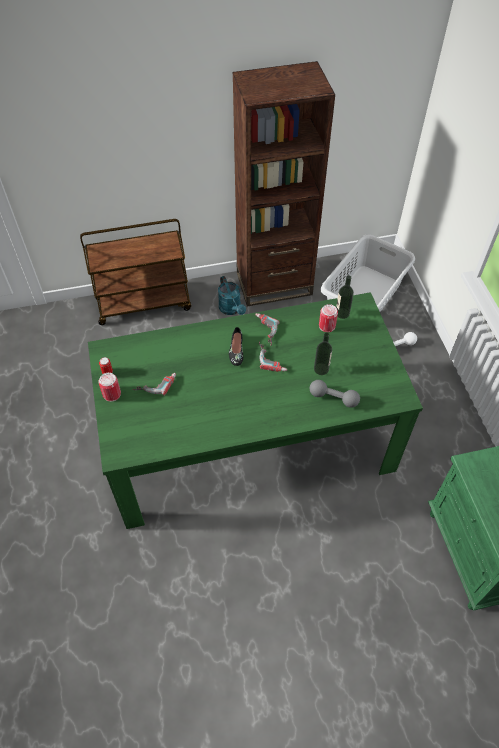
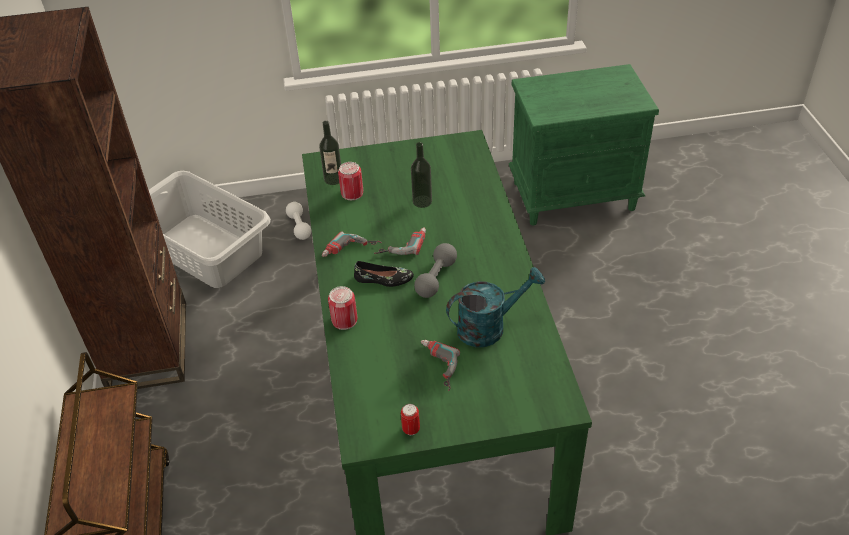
camera: 85 degrees left, 10 degrees down
can [98,373,121,402] -> can moved to [328,286,357,330]
turquoise watering can [218,276,246,315] -> turquoise watering can moved to [446,267,545,347]
grey dumbbell [310,380,360,408] -> grey dumbbell moved to [414,243,457,298]

